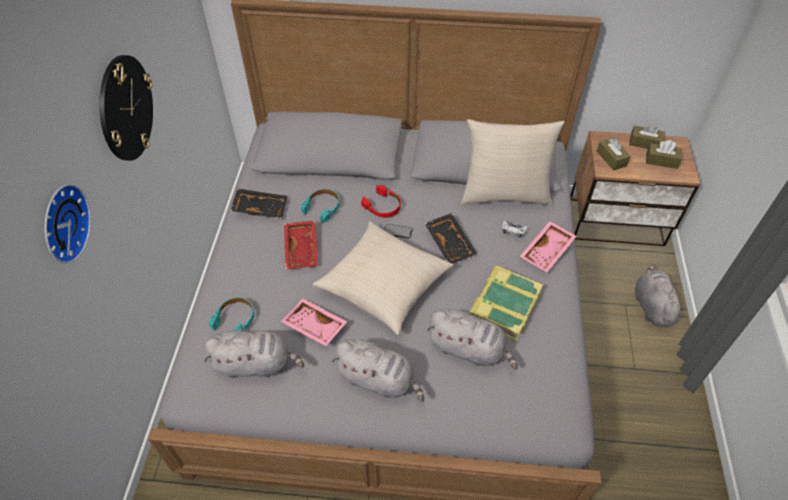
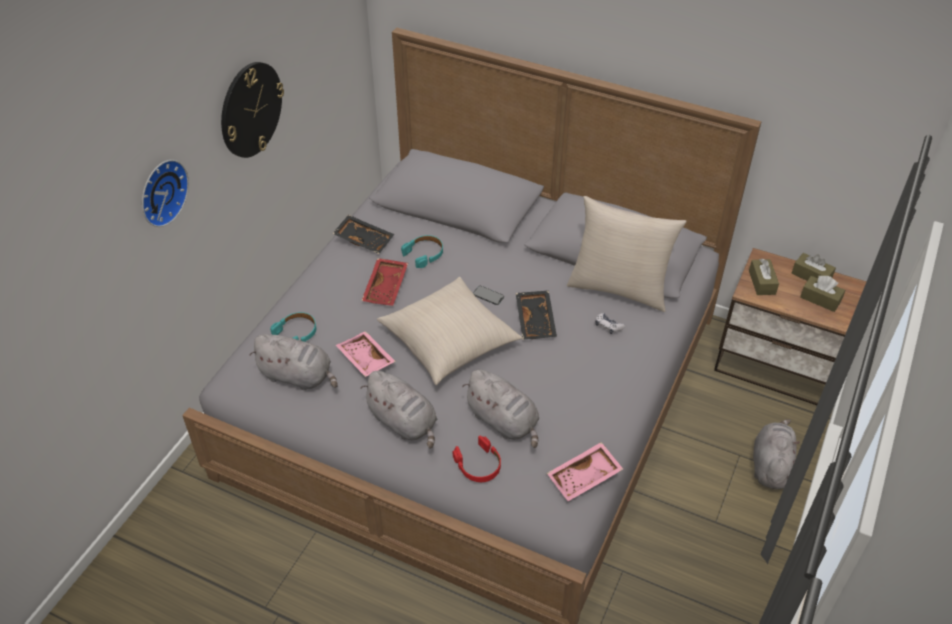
camera: 20 degrees right, 5 degrees down
red headphones [361,185,401,218] -> red headphones moved to [453,436,501,482]
book [467,266,543,341] -> none
pink tray [520,221,577,272] -> pink tray moved to [547,442,623,501]

